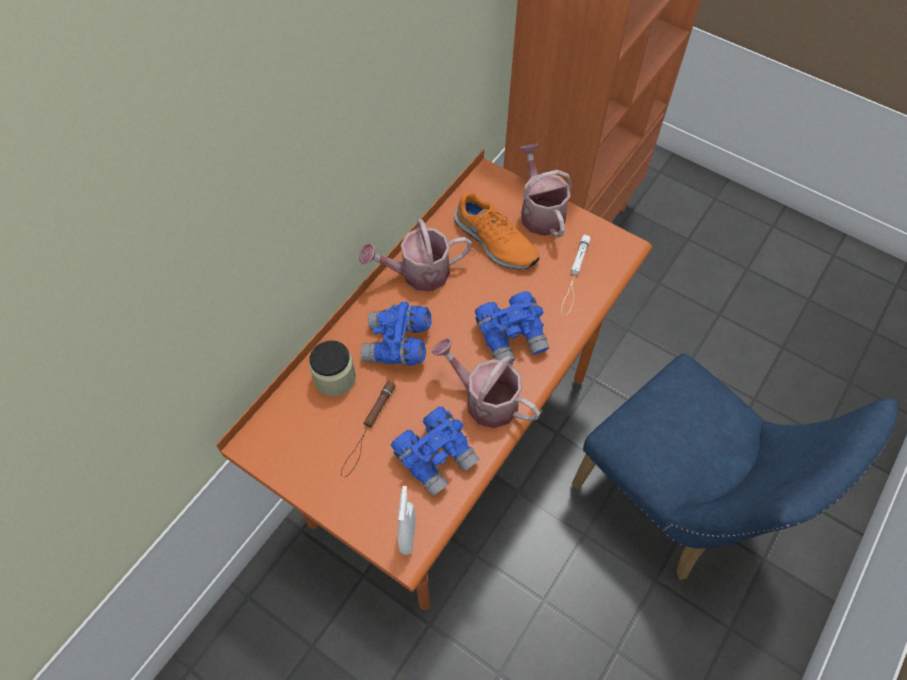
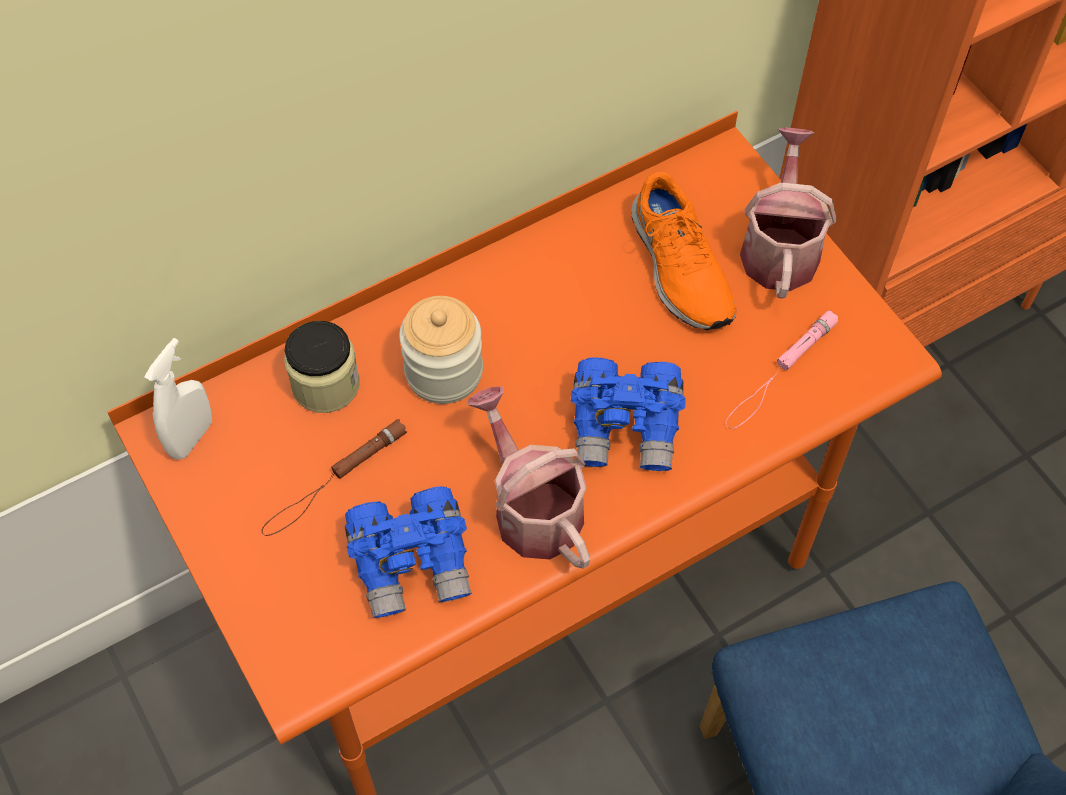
camera: 25 degrees right, 0 degrees up
watering can [359,219,472,291] -> none
blue binoculars [361,302,431,365] -> jar [399,296,483,404]
white spray bottle [398,486,416,555] -> white spray bottle moved to [144,338,212,459]
white flashlight [561,235,591,315] -> pink flashlight [725,310,838,429]

